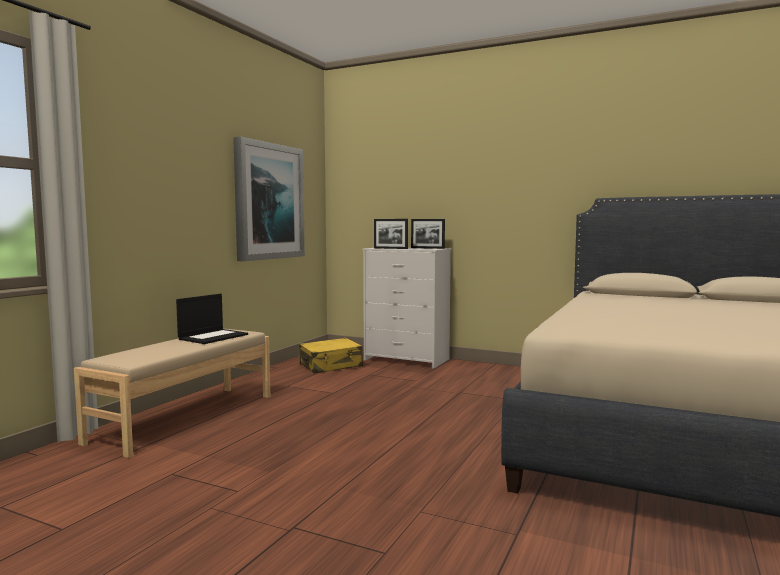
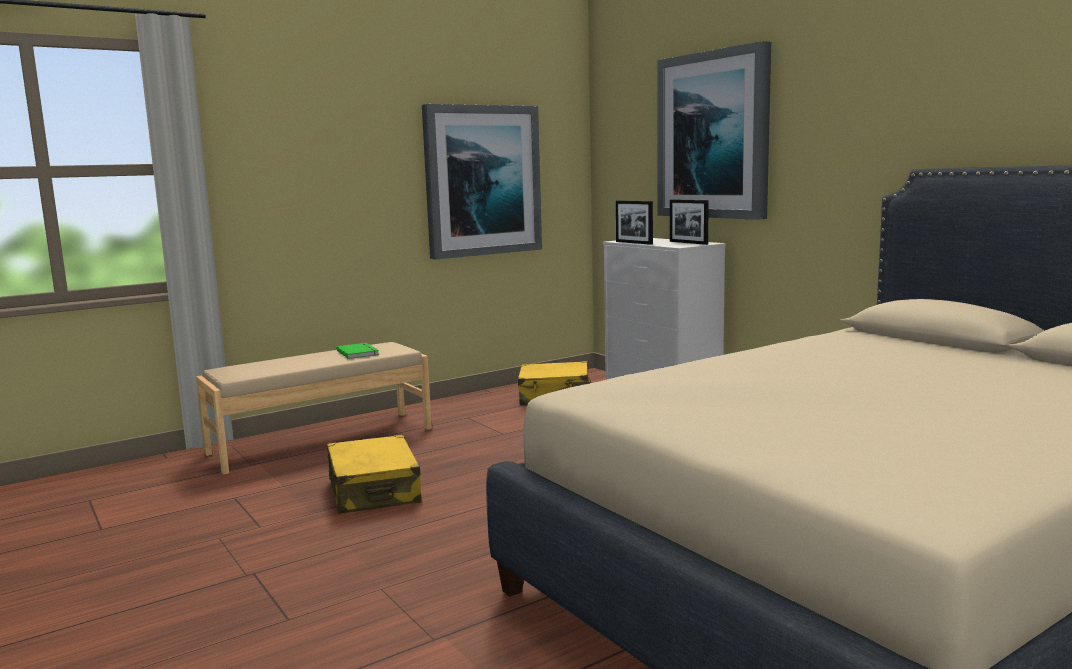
camera: 30 degrees right, 5 degrees up
laptop [176,294,248,344] -> green book [336,343,379,359]
none -> yellow suitcase [327,435,422,514]
none -> picture [657,41,771,220]

